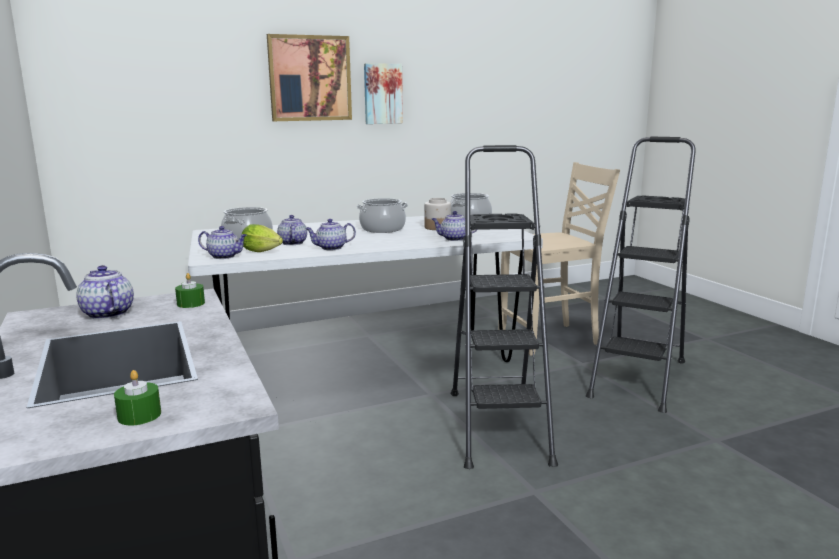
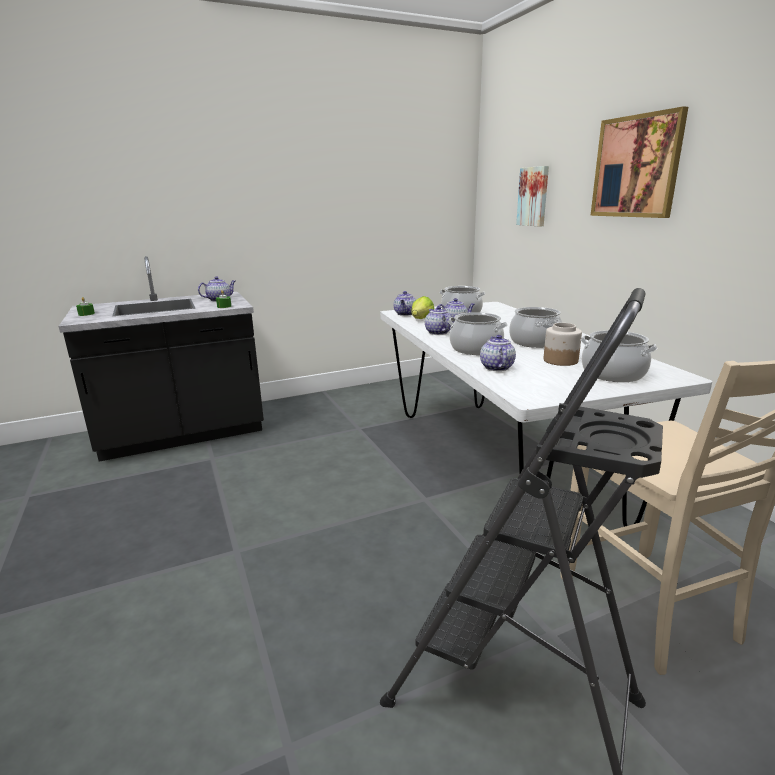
camera: 90 degrees right, 5 degrees up
picture [364,63,403,124] -> picture moved to [516,166,549,227]
step ladder [450,145,558,469] -> none
none -> cooking pot [448,312,508,355]

